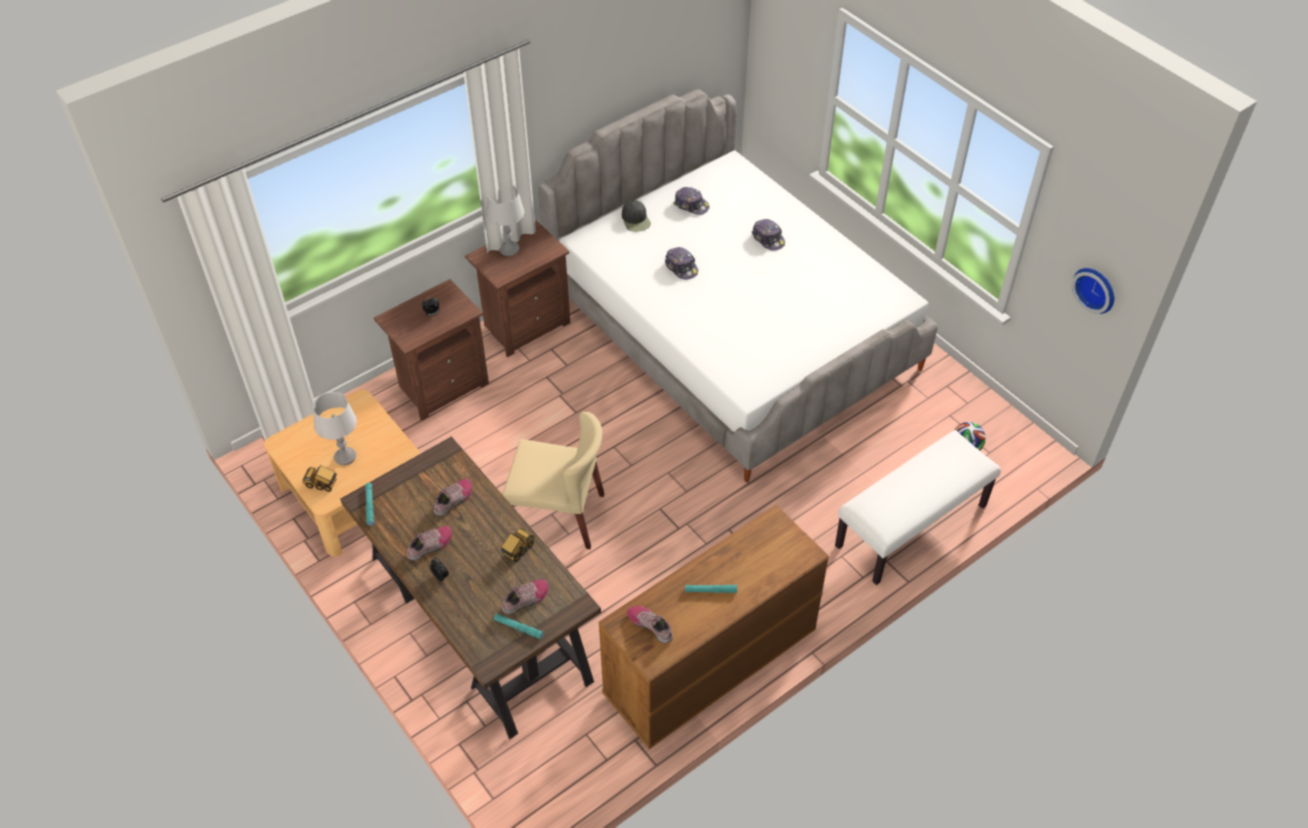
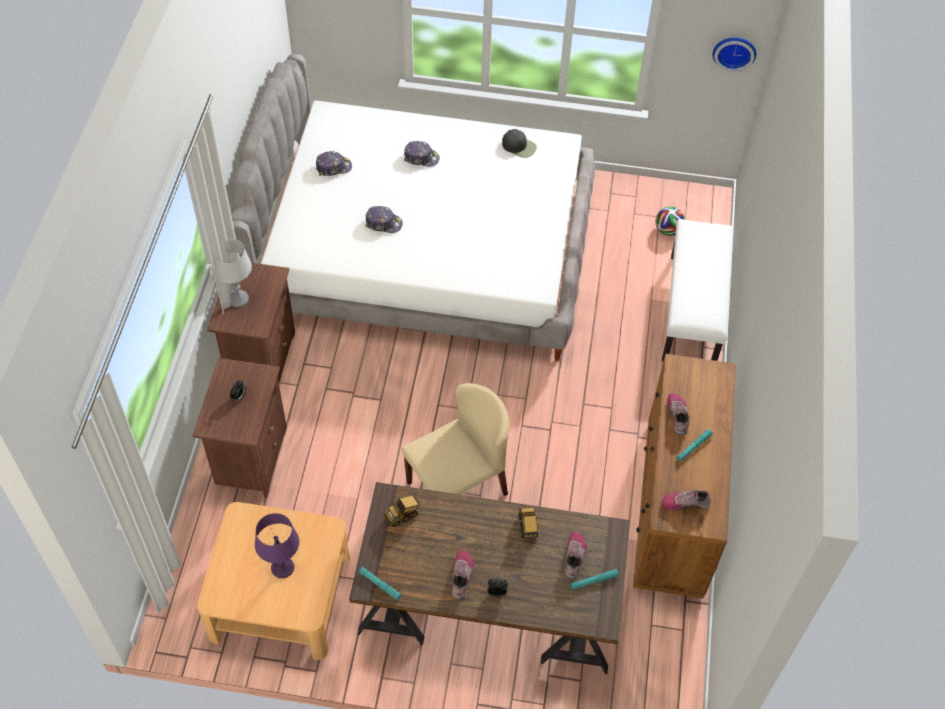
camera: 45 degrees left, 5 degrees up
toy truck [303,465,337,492] -> toy truck moved to [384,495,419,527]
grey table lamp [313,392,357,465] -> purple table lamp [255,513,299,578]
shoe [433,479,472,516] -> shoe moved to [667,393,690,435]
black cap [622,200,651,232] -> black cap moved to [502,129,537,158]

